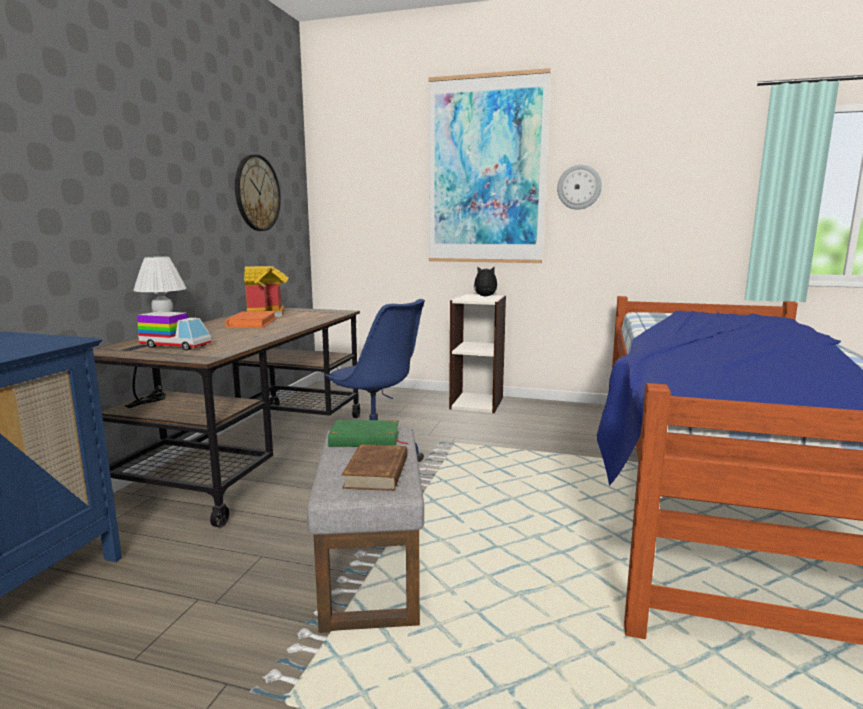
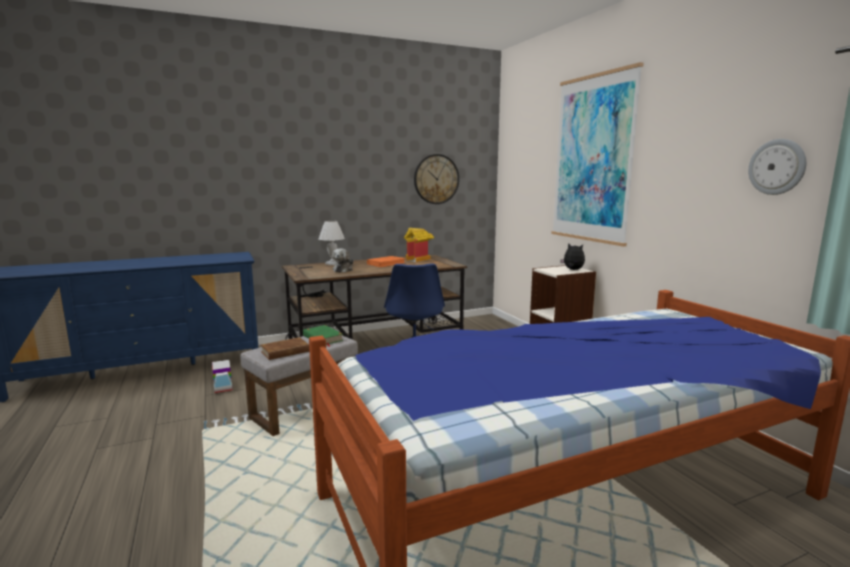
camera: 50 degrees right, 0 degrees up
toy truck [137,311,212,350] -> toy truck moved to [212,360,233,393]
wall clock [557,165,602,210] -> wall clock moved to [748,139,806,195]
none -> plush toy [332,248,353,273]

